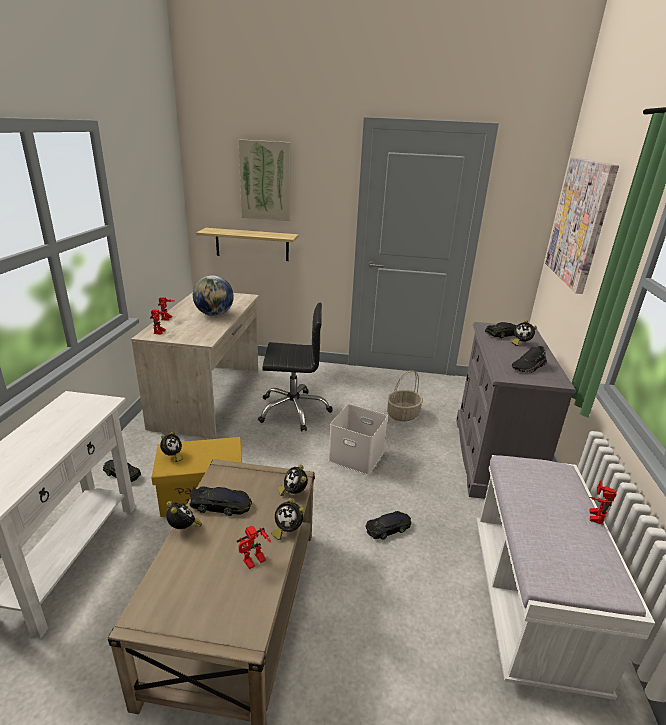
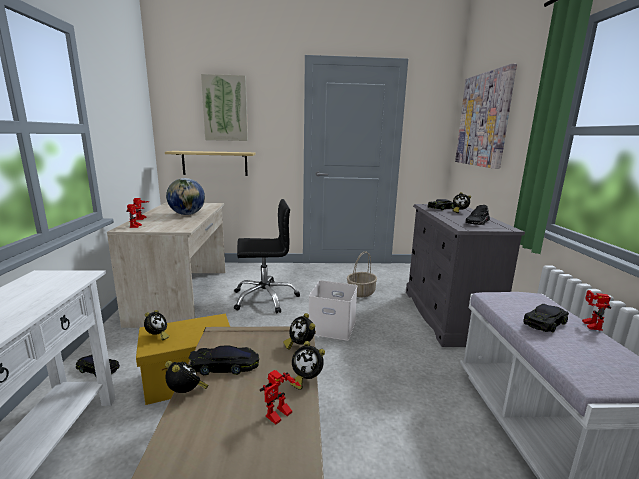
camera: 10 degrees left, 10 degrees down
black toy car [365,511,411,540] -> black toy car moved to [524,304,569,332]

